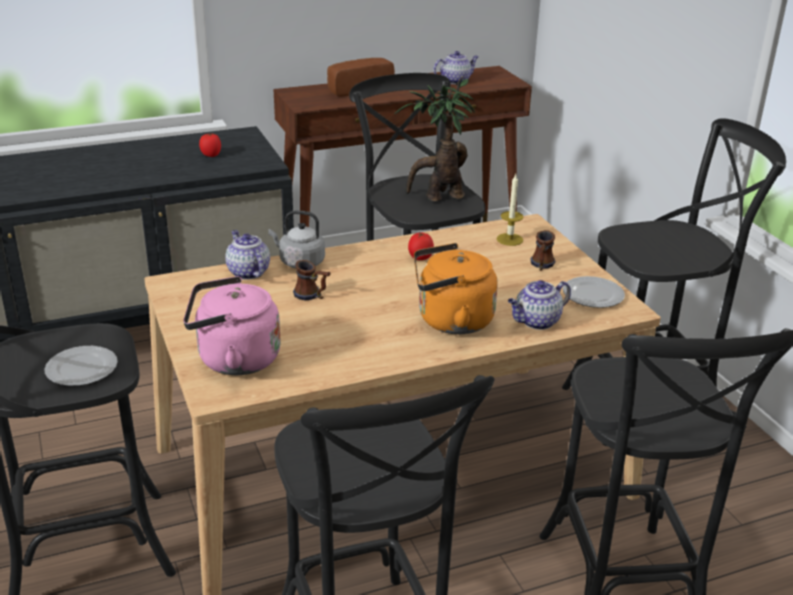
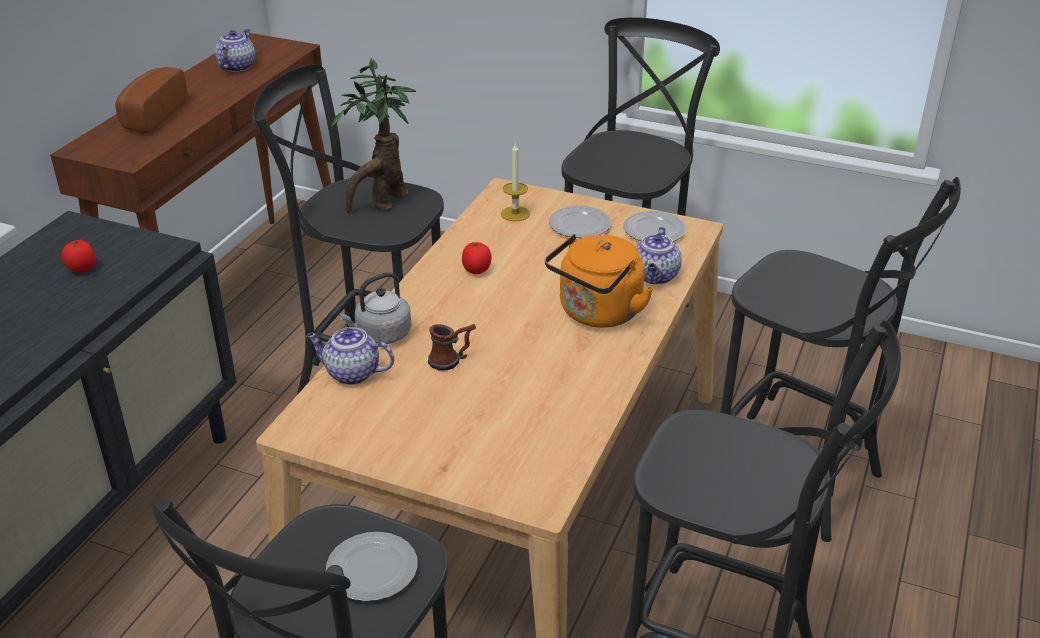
camera: 45 degrees left, 5 degrees up
pink kettle [183,276,281,375] -> none
mug [530,230,555,271] -> plate [549,206,611,238]

